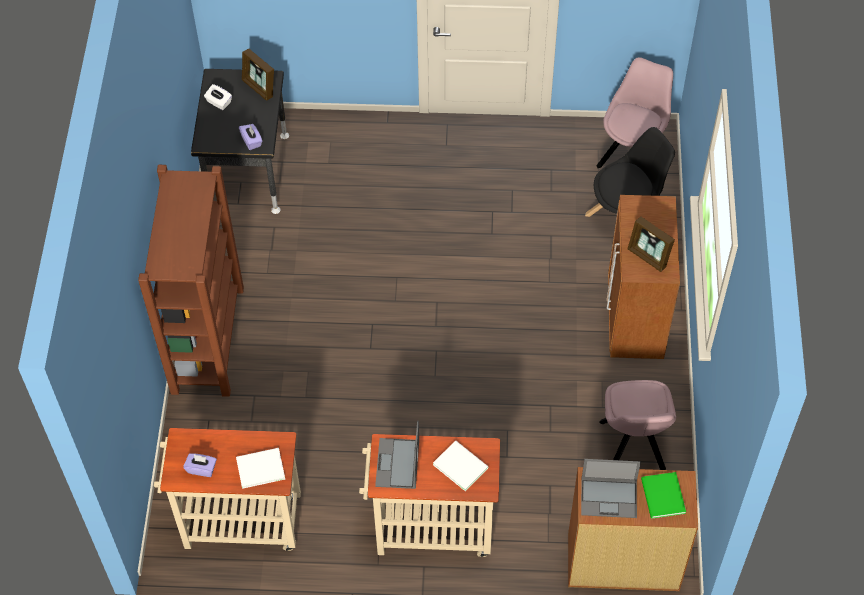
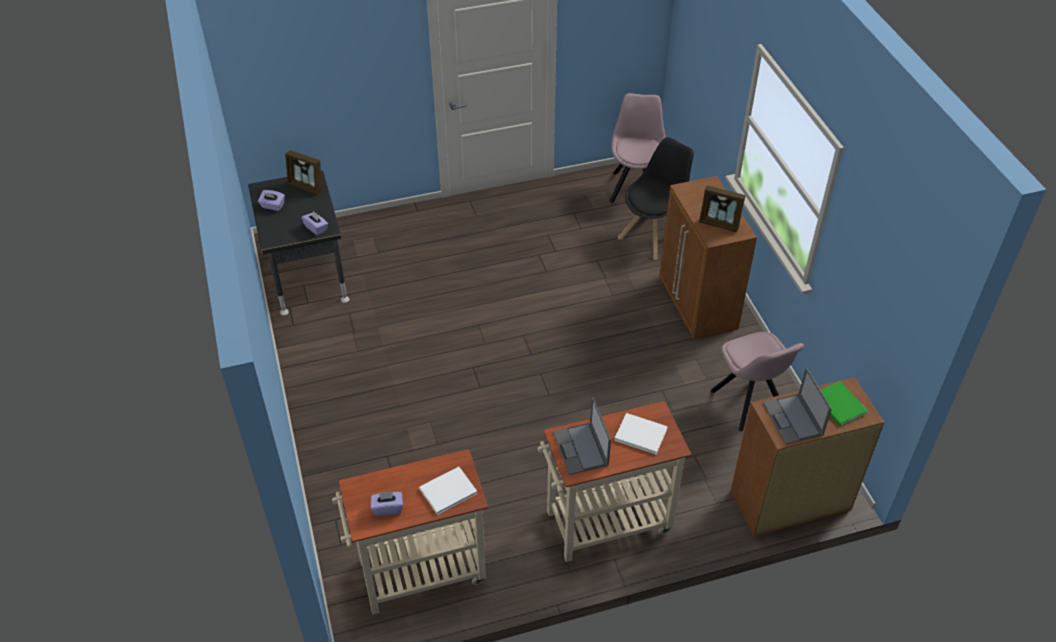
camera: 20 degrees left, 10 degrees down
brown bookcase [138,165,244,397] -> none
white tissue box [204,84,232,110] -> purple tissue box [258,190,285,211]
laptop [581,459,641,518] -> laptop turned 90 degrees clockwise [763,368,832,444]

